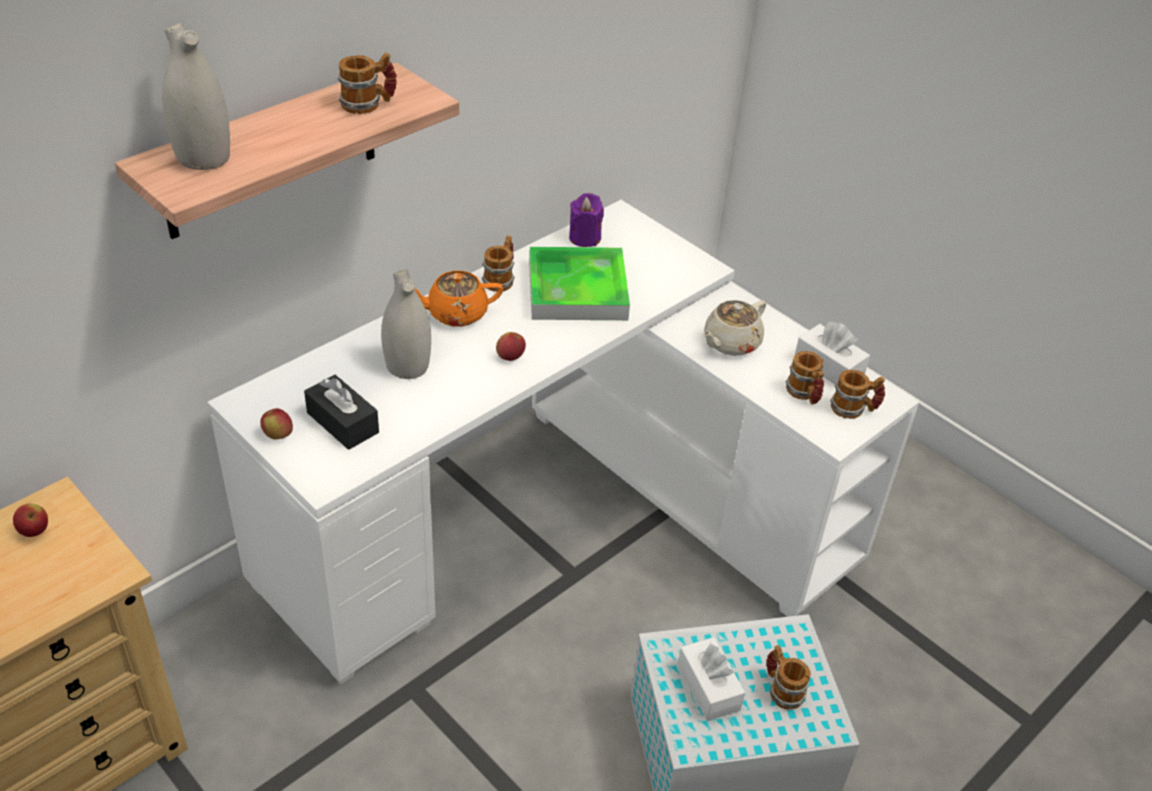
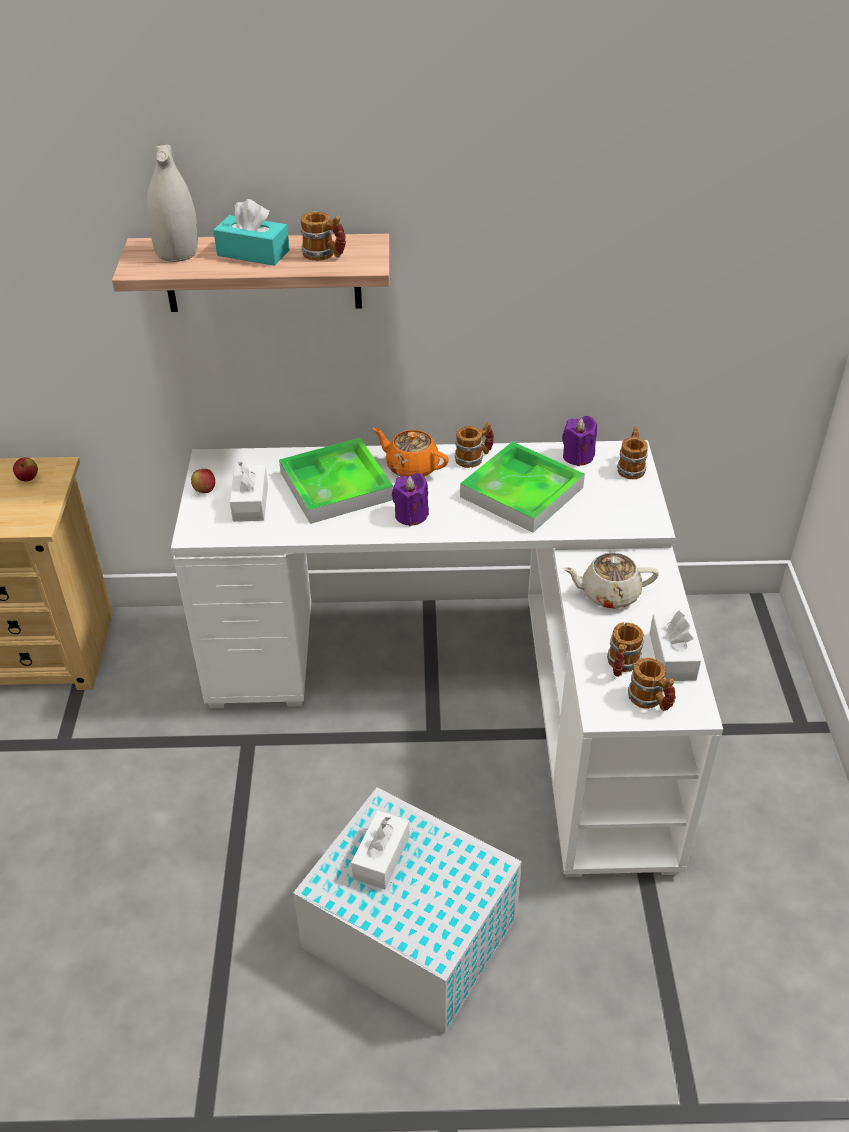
camera: 45 degrees right, 0 degrees up
black tissue box [304,375,379,450] -> white tissue box [230,461,268,522]
white vase [381,269,431,379] -> tray [279,438,394,524]
apple [496,332,526,361] -> purple candle [392,473,429,526]
mug [766,645,811,710] -> mug moved to [617,426,648,479]
none -> turquoise tissue box [213,199,290,266]

